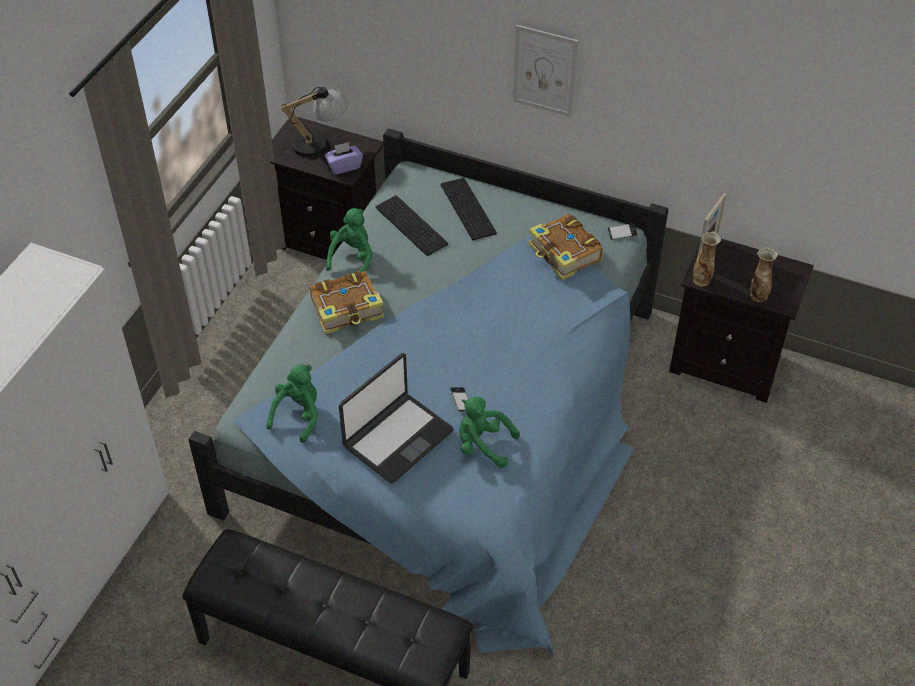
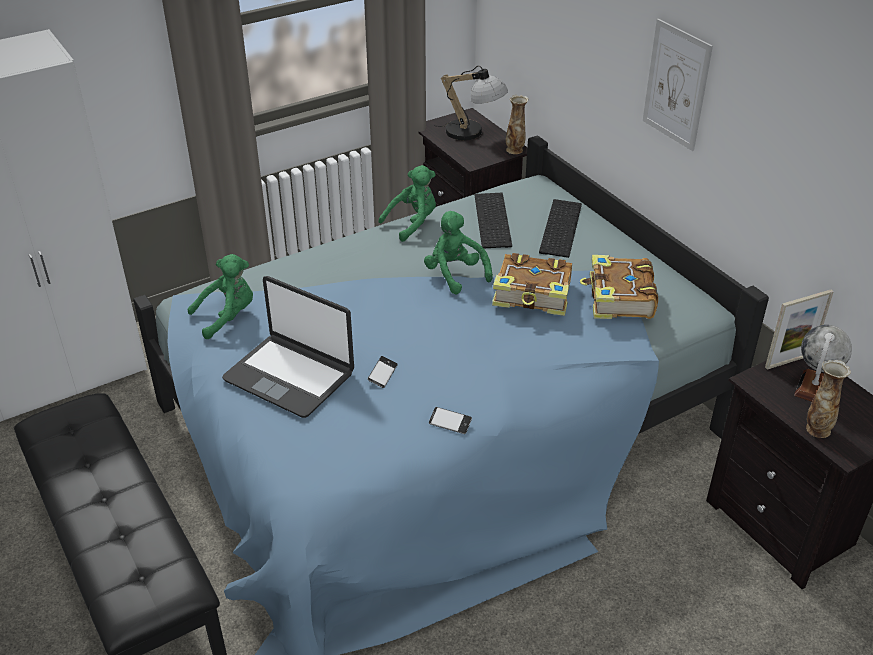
camera: 35 degrees right, 10 degrees down
book [310,271,384,334] -> book moved to [492,253,572,316]
purple tissue box [324,142,363,175] -> none
laptop [339,353,454,483] -> laptop turned 45 degrees clockwise [222,276,354,418]
green plush toy [459,397,520,468] -> green plush toy moved to [424,211,493,294]
phone [608,223,638,240] -> phone moved to [429,407,472,434]
vase [693,231,721,287] -> vase moved to [506,95,529,154]
none -> globe [794,325,852,402]

